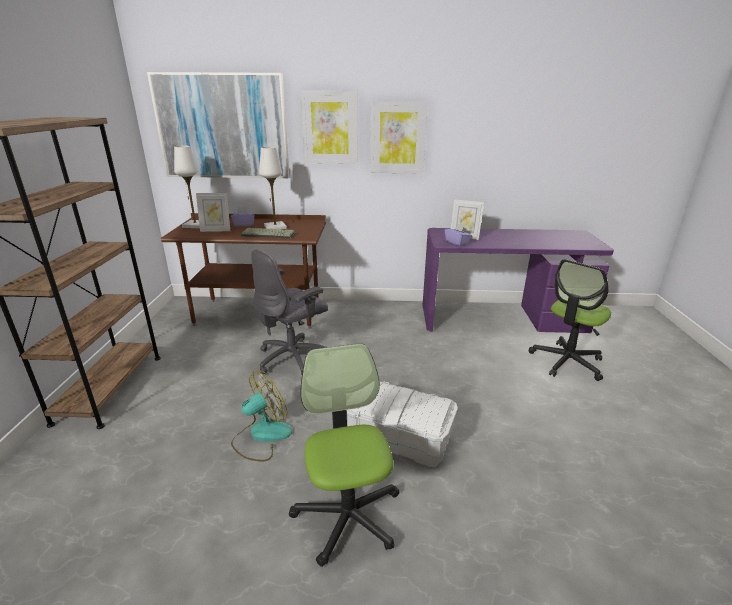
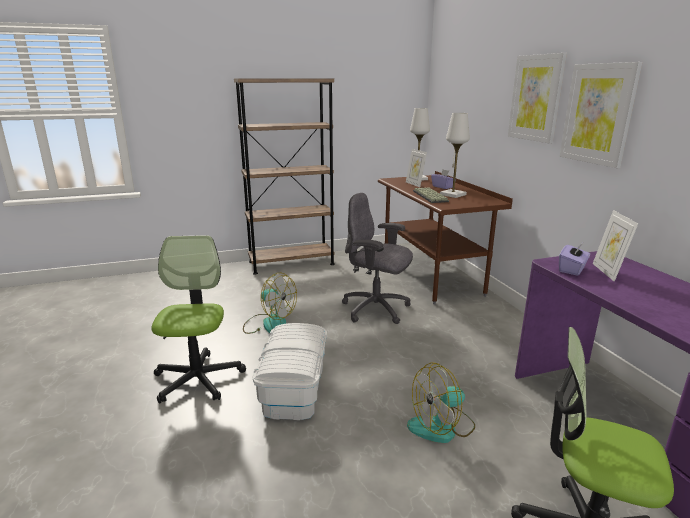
camera: 70 degrees right, 5 degrees down
picture [147,72,290,178] -> none
office chair [289,343,400,567] -> office chair turned 60 degrees counterclockwise [151,235,246,404]
none -> fan [407,362,475,443]

